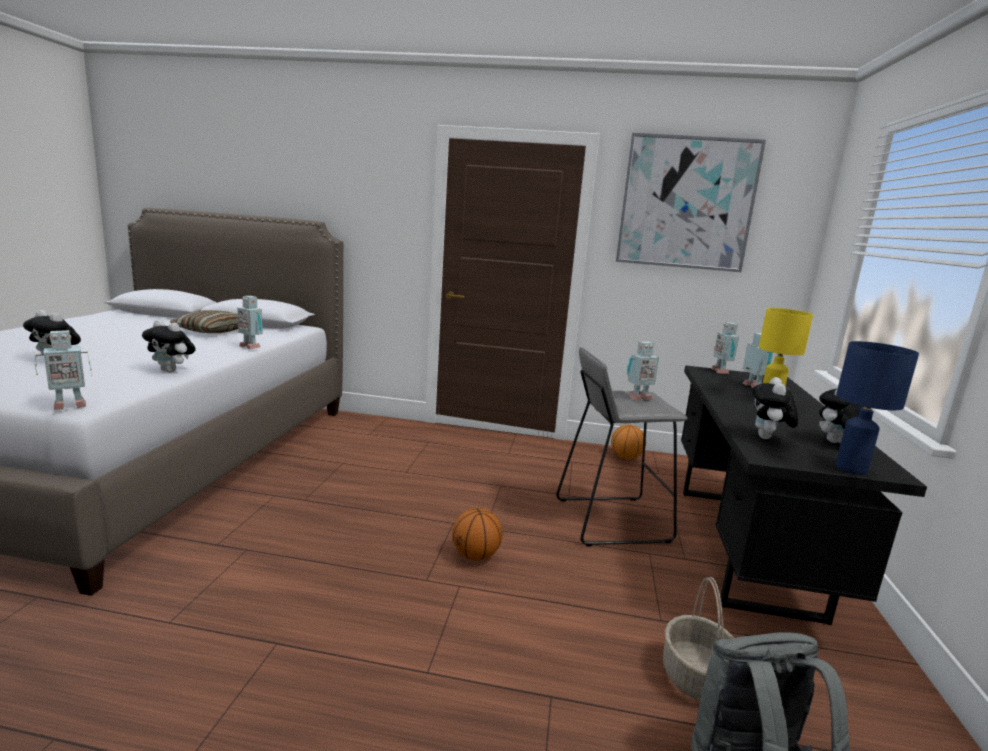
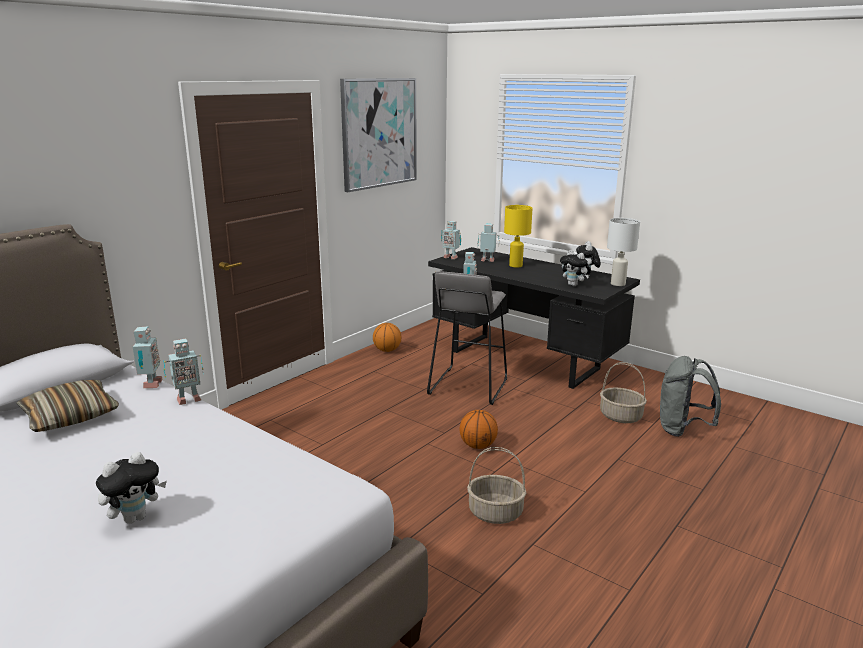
camera: 60 degrees left, 5 degrees up
toy robot [35,330,92,410] -> toy robot moved to [133,326,163,388]
plush toy [142,320,195,372] -> none
blue table lamp [836,341,919,475] -> white table lamp [607,218,640,286]
none -> basket [467,447,526,524]

